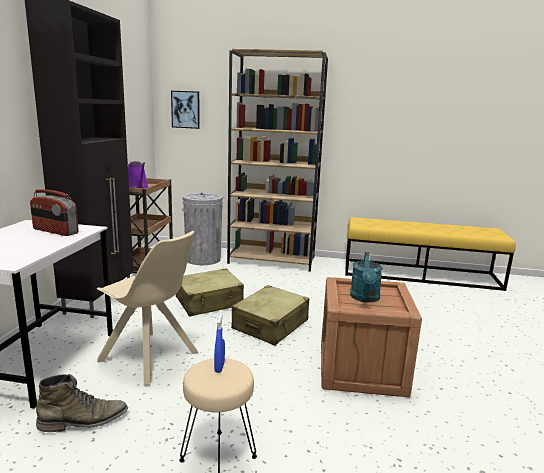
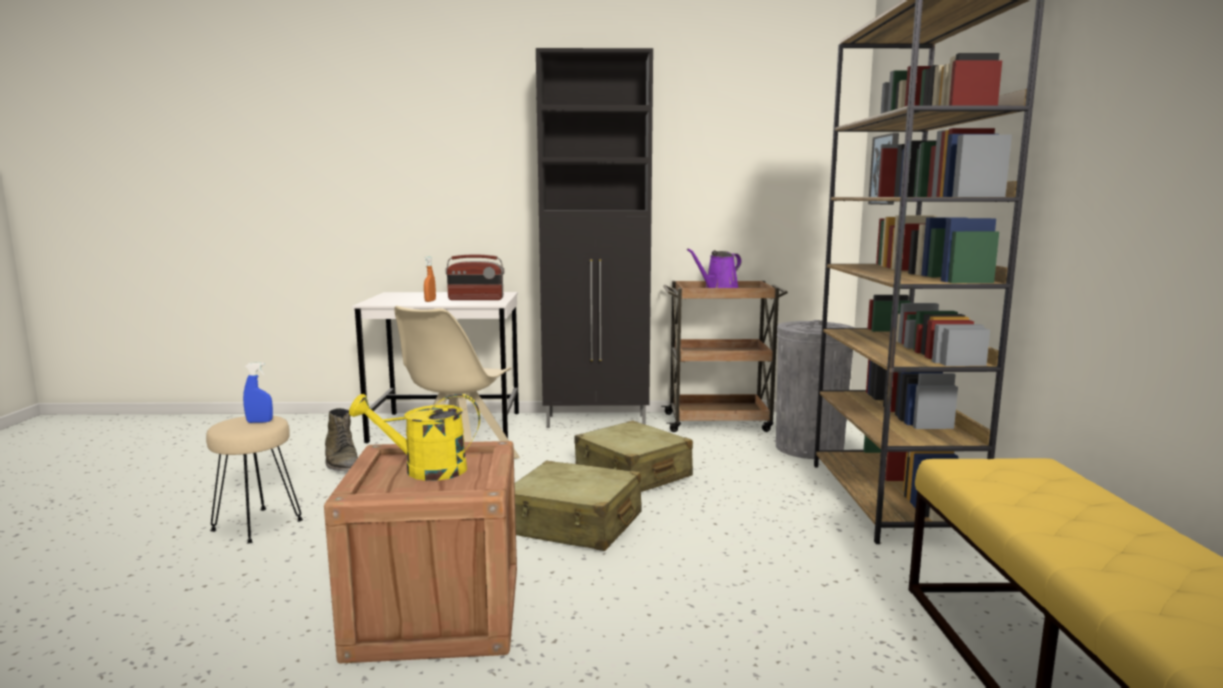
camera: 80 degrees right, 5 degrees down
radio [30,189,79,236] -> radio turned 105 degrees counterclockwise [445,255,504,300]
turquoise watering can [350,252,383,302] -> yellow watering can [349,394,480,481]
none -> orange spray bottle [424,257,436,302]

